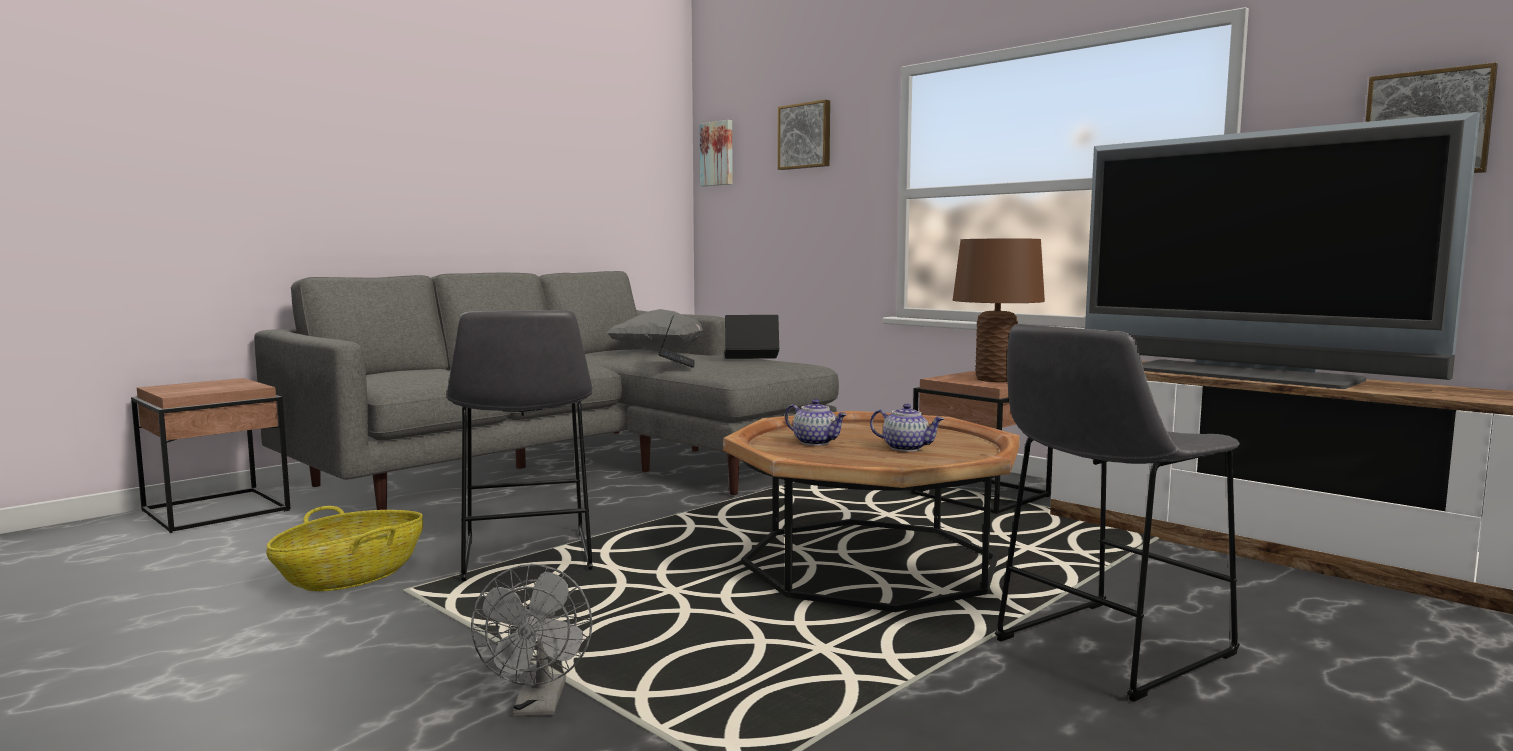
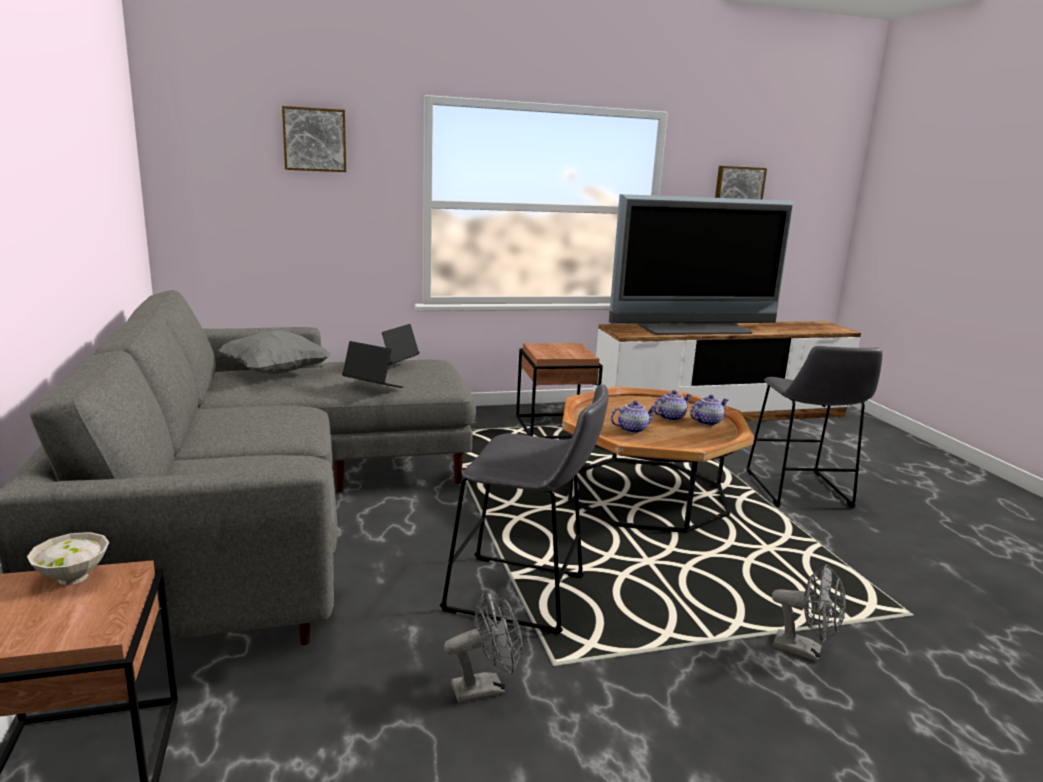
camera: 60 degrees left, 10 degrees up
basket [266,506,423,591] -> grey fan [444,589,522,703]
picture [700,120,732,186] -> none
brown table lamp [953,239,1045,382] -> none
none -> white bowl [27,532,109,585]
none -> teapot [690,395,728,426]

